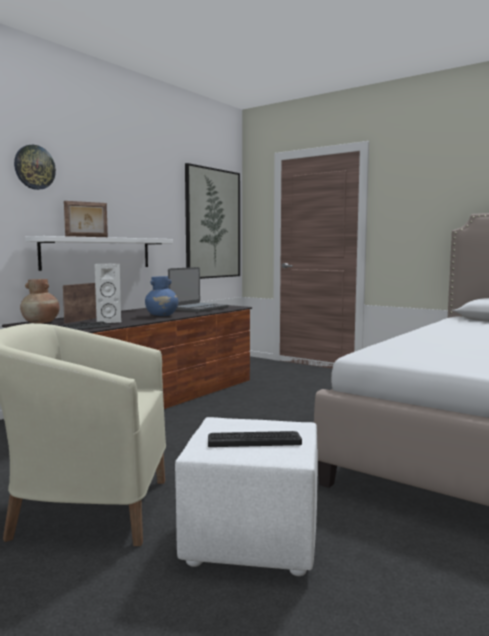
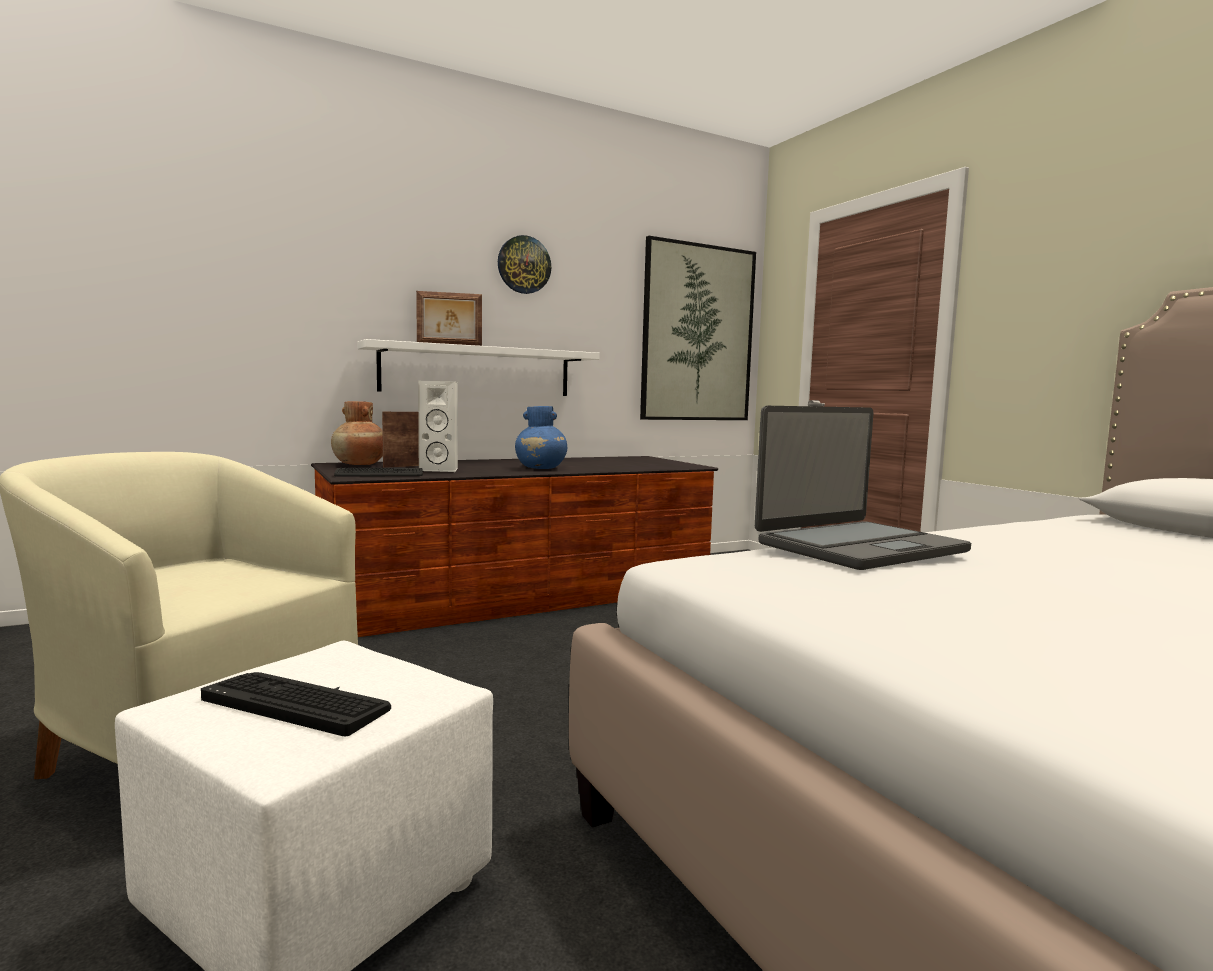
camera: 25 degrees right, 0 degrees up
wall clock [14,145,56,190] -> wall clock moved to [498,235,551,294]
laptop [168,267,229,312] -> laptop moved to [755,406,971,570]

